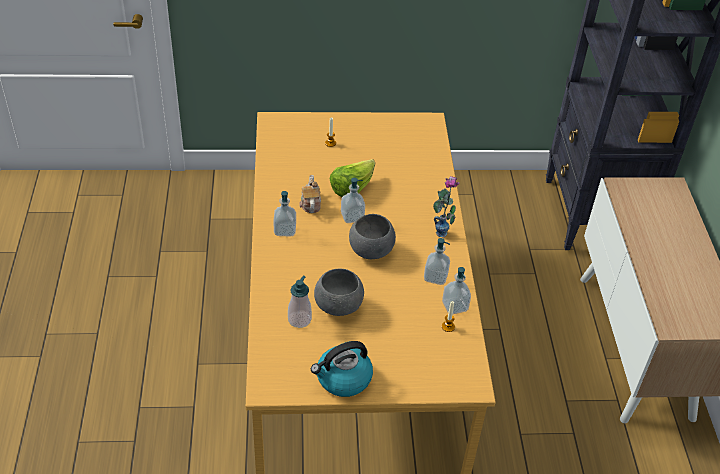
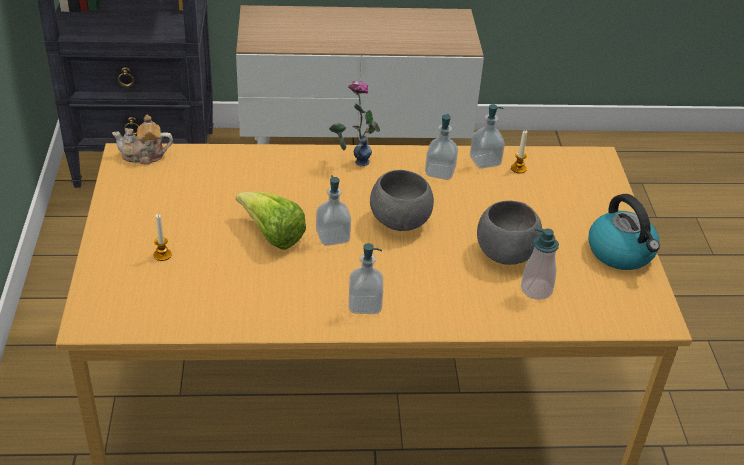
camera: 90 degrees left, 5 degrees down
teapot [299,175,321,213] -> teapot moved to [112,114,173,165]

